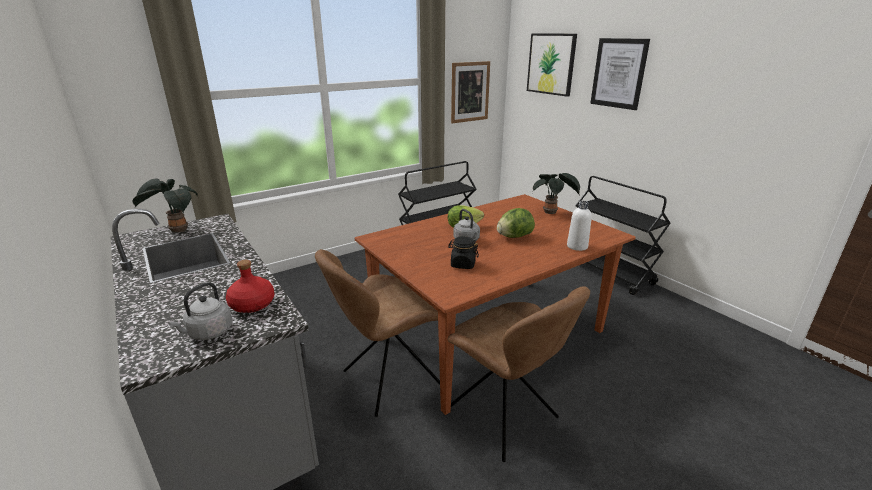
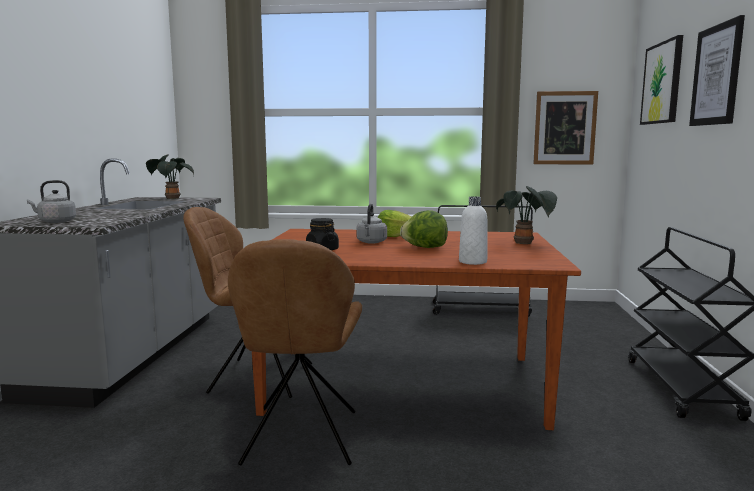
camera: 40 degrees right, 15 degrees down
red bottle [226,260,274,313] -> none

